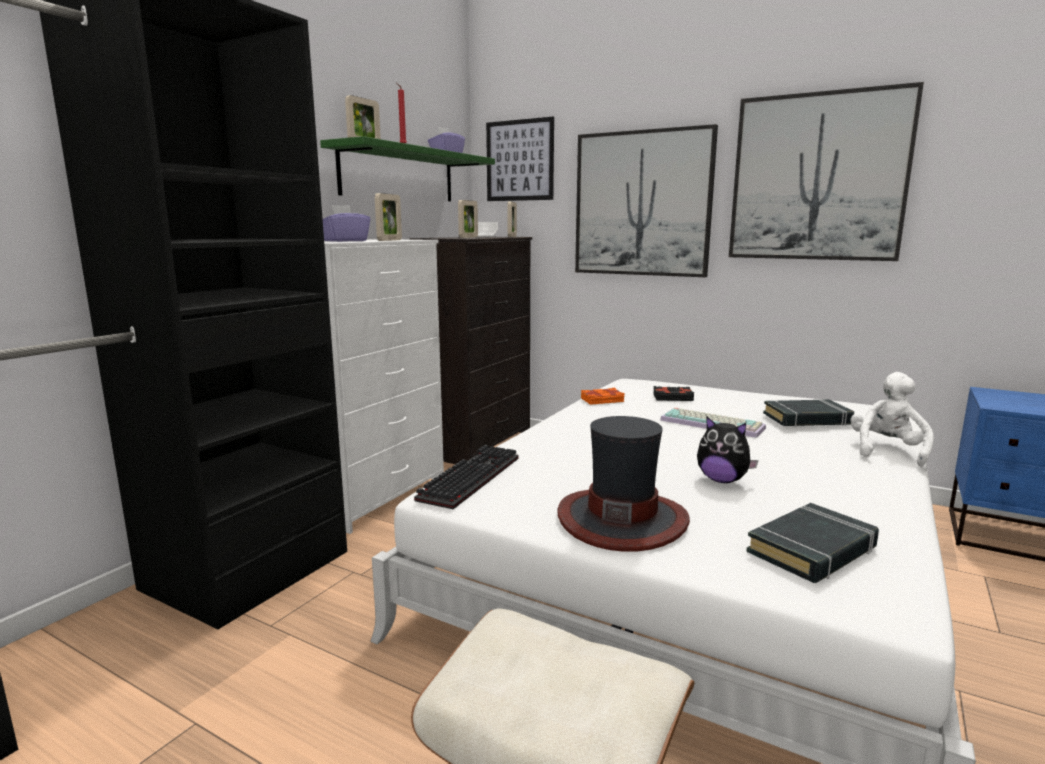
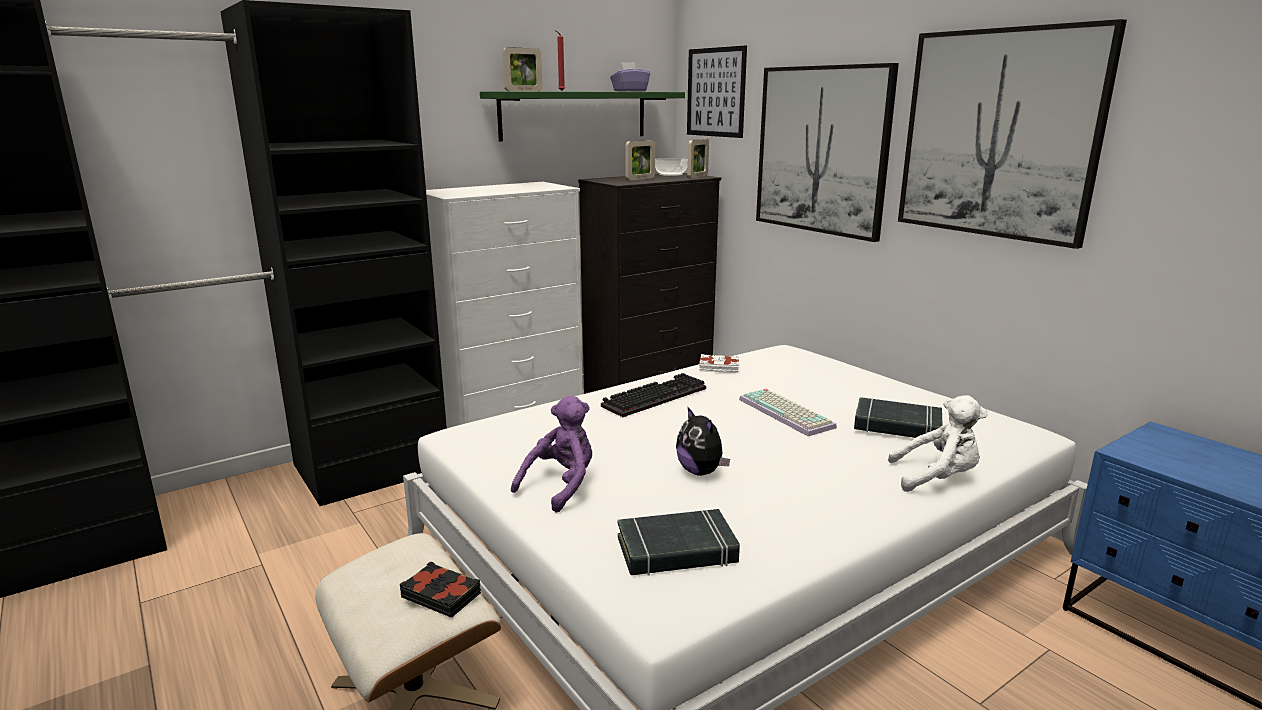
camera: 25 degrees right, 5 degrees up
purple tissue box [323,205,370,242] -> none
picture frame [375,193,402,241] -> none
keyboard [414,445,518,509] -> keyboard moved to [601,373,706,417]
hat [557,416,690,552] -> purple plush toy [511,395,592,513]
orange book [581,388,625,405] -> white book [699,354,739,373]
black book [653,386,694,401] -> black book moved to [400,561,481,618]
white plush toy [851,372,934,467] -> white plush toy turned 45 degrees clockwise [888,395,987,492]

